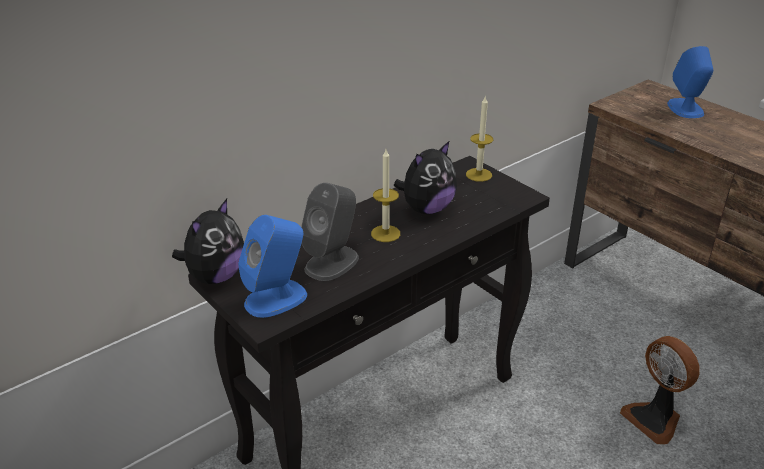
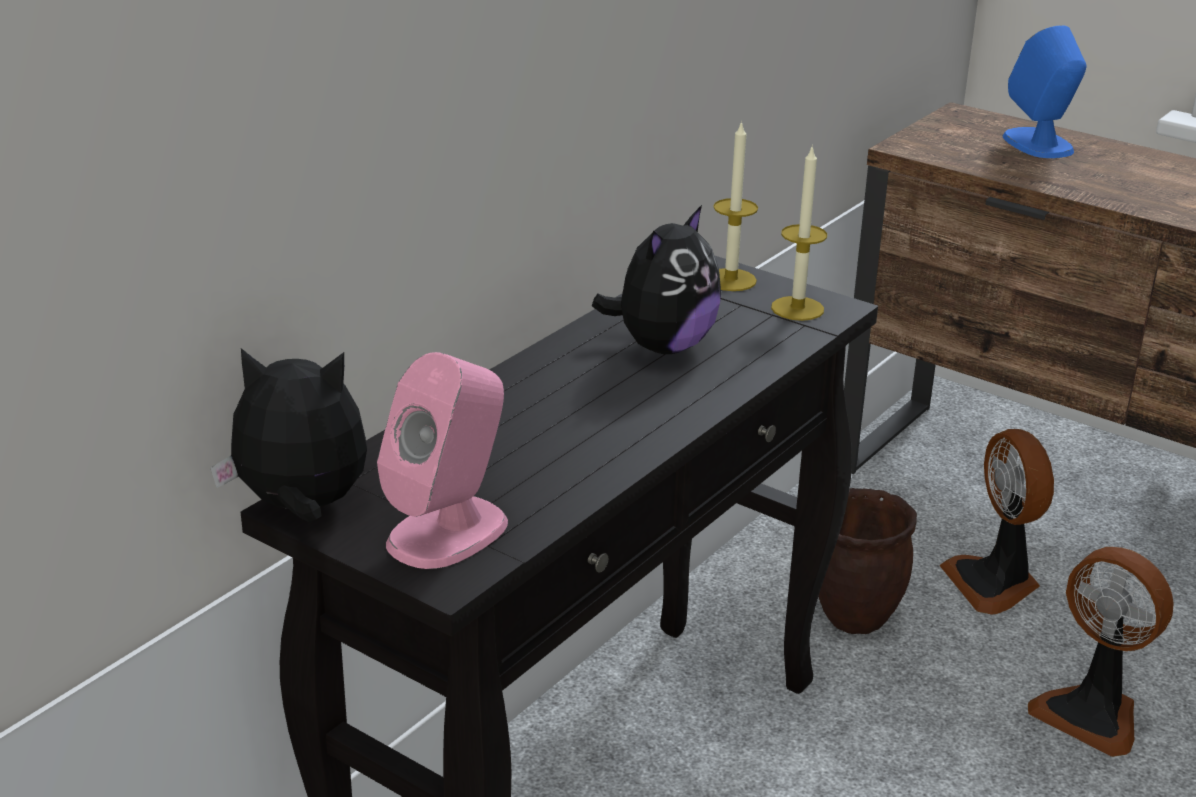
camera: 15 degrees left, 5 degrees down
plush toy [172,199,244,284] -> plush toy turned 105 degrees counterclockwise [211,348,367,522]
blue speaker [238,215,307,318] -> pink speaker [377,352,508,569]
grey speaker [301,183,359,281] -> none
candle [371,149,400,242] -> candle moved to [771,145,827,321]
none -> brown planter [818,488,917,634]
none -> fan [939,429,1054,615]

